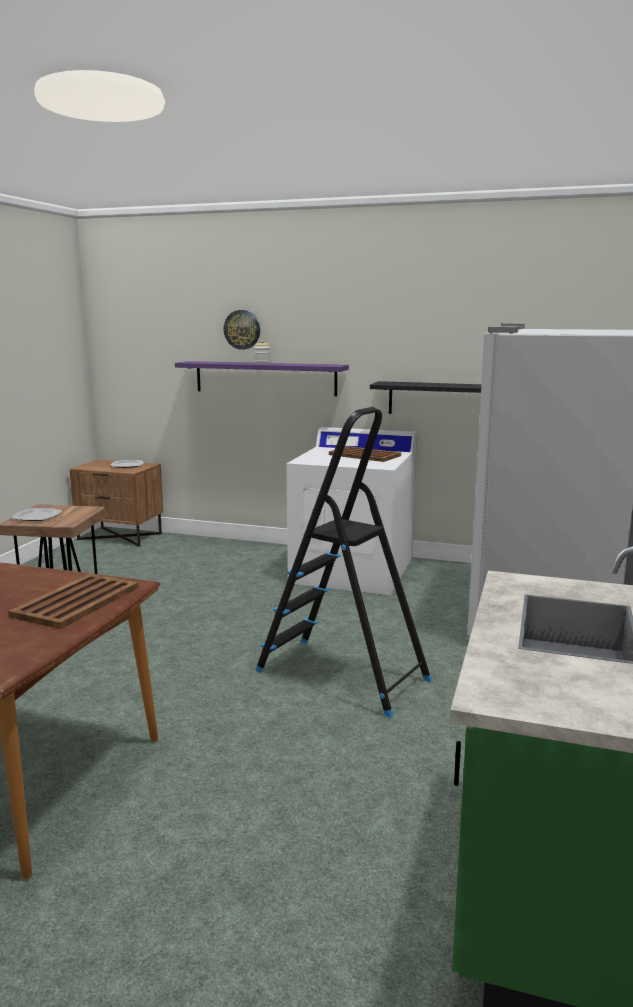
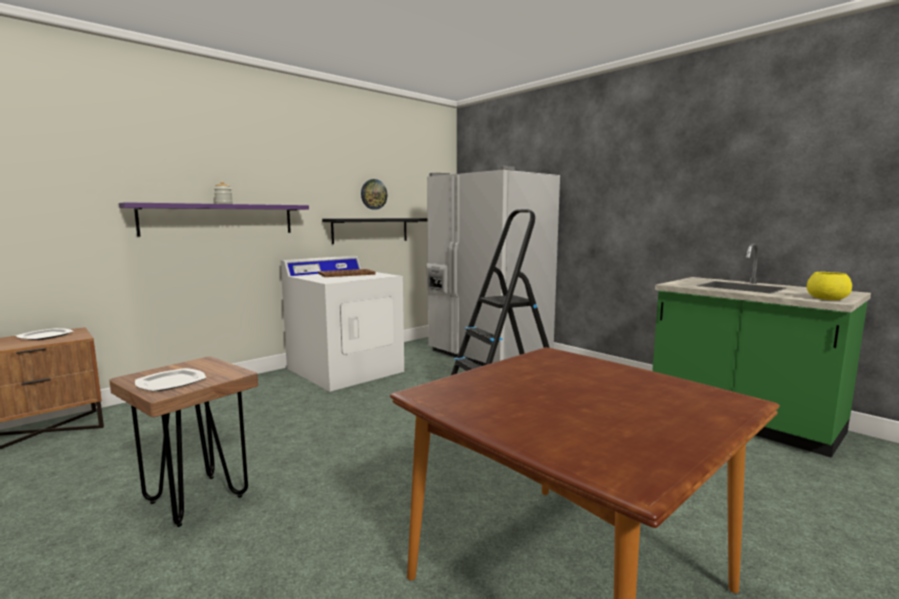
camera: 60 degrees left, 5 degrees down
brown tray [8,574,138,629] -> none
wall clock [223,310,260,350] -> wall clock moved to [361,179,387,210]
none -> yellow bowl [807,272,852,300]

